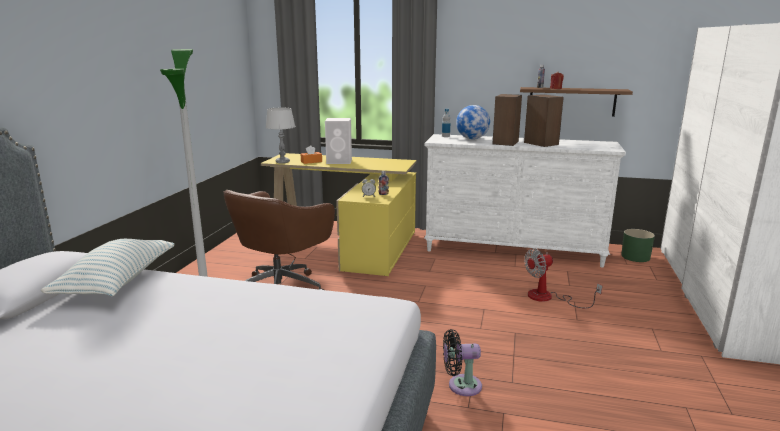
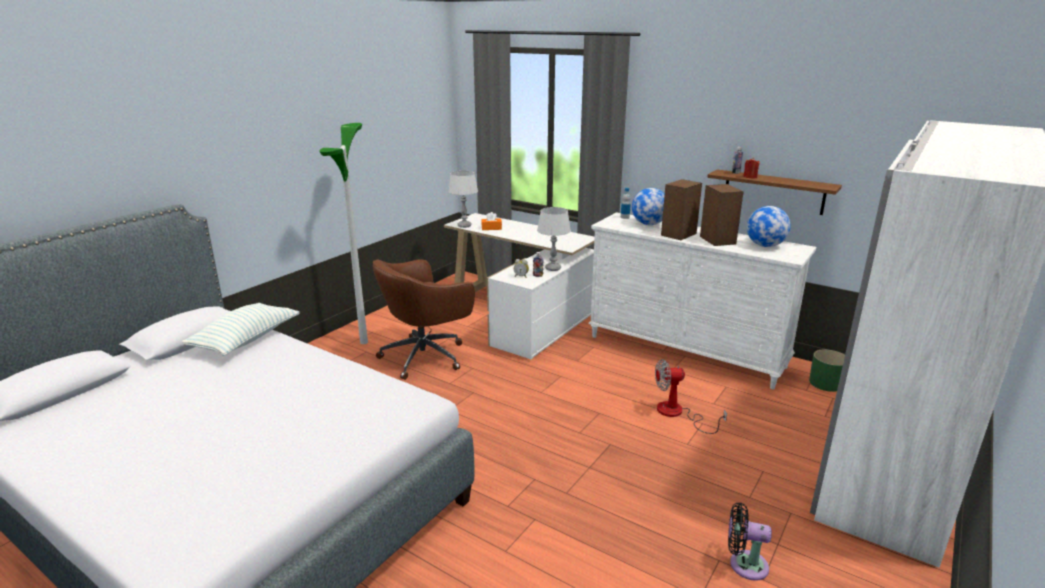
camera: 20 degrees right, 5 degrees up
yellow desk [261,153,417,276] -> white desk [444,213,595,359]
white speaker [325,118,352,164] -> none
black fan [443,329,482,396] -> black fan moved to [728,503,772,581]
none -> grey table lamp [537,207,571,271]
none -> globe [747,206,791,247]

